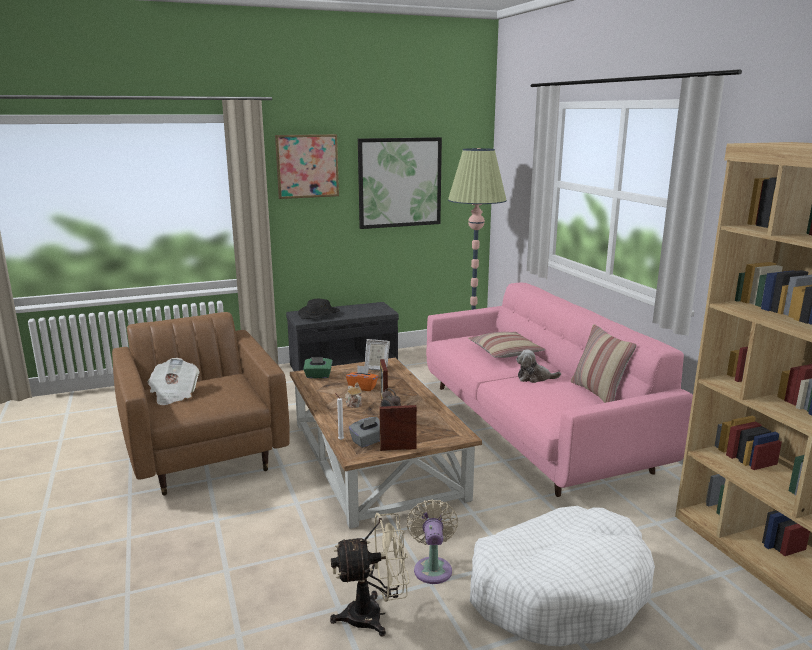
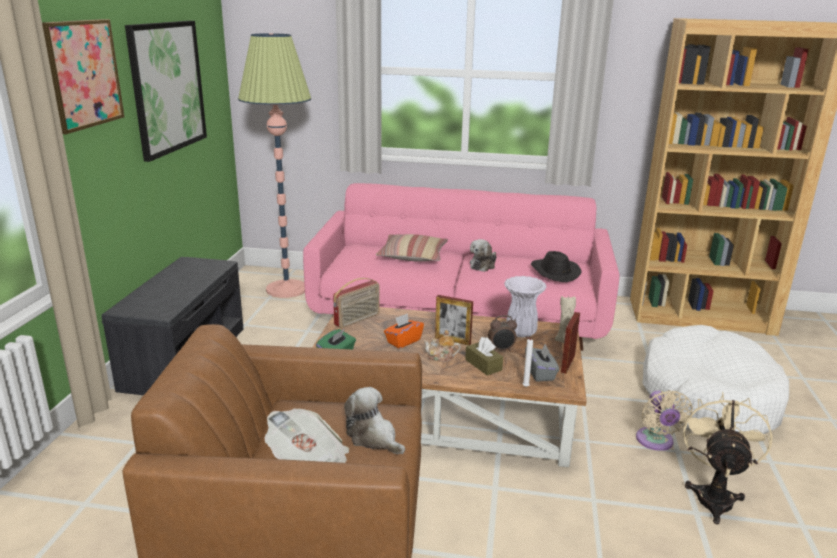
camera: 60 degrees left, 5 degrees up
black hat [298,299,340,319] -> black hat moved to [531,251,582,282]
picture frame [365,339,390,370] -> radio [333,278,380,328]
beige fan [407,499,458,584] -> beige fan turned 120 degrees counterclockwise [636,390,693,451]
pillow [571,324,636,403] -> none
none -> plush toy [344,387,405,454]
none -> brown tissue box [465,337,503,376]
none -> white vase [504,276,547,337]
none -> beige candle [555,296,576,343]

